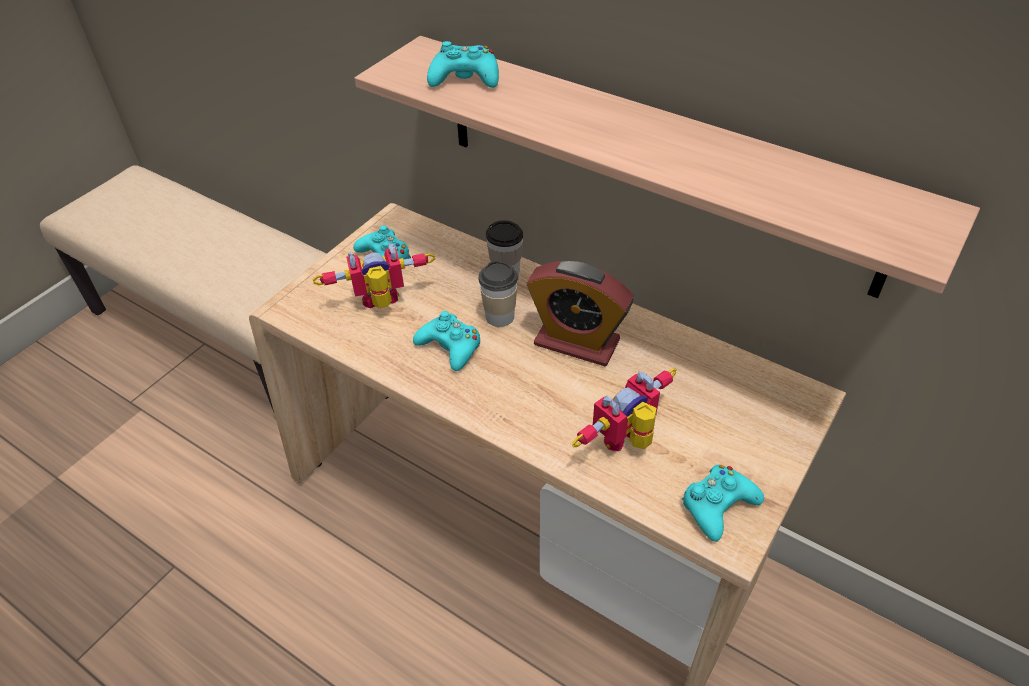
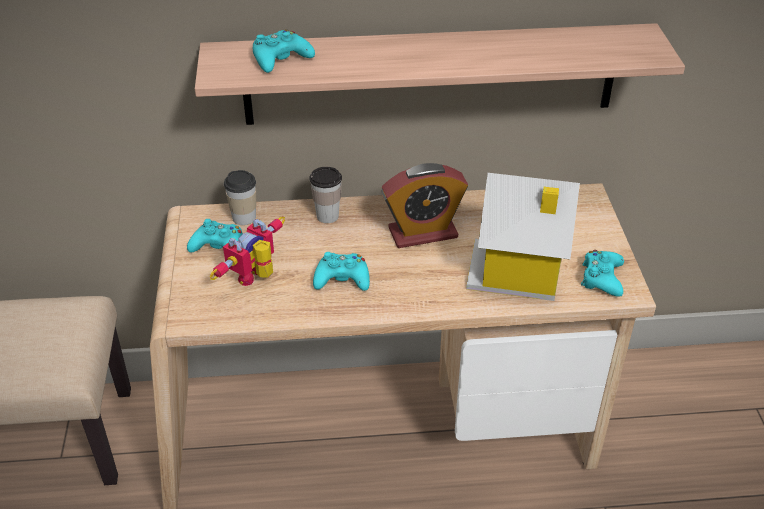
camera: 40 degrees left, 5 degrees down
cup [479,261,518,327] -> cup moved to [224,170,256,225]
toy robot [572,368,677,451] -> toy house [466,173,580,301]

